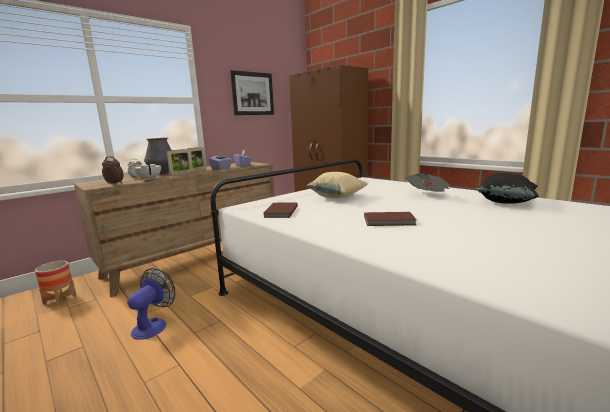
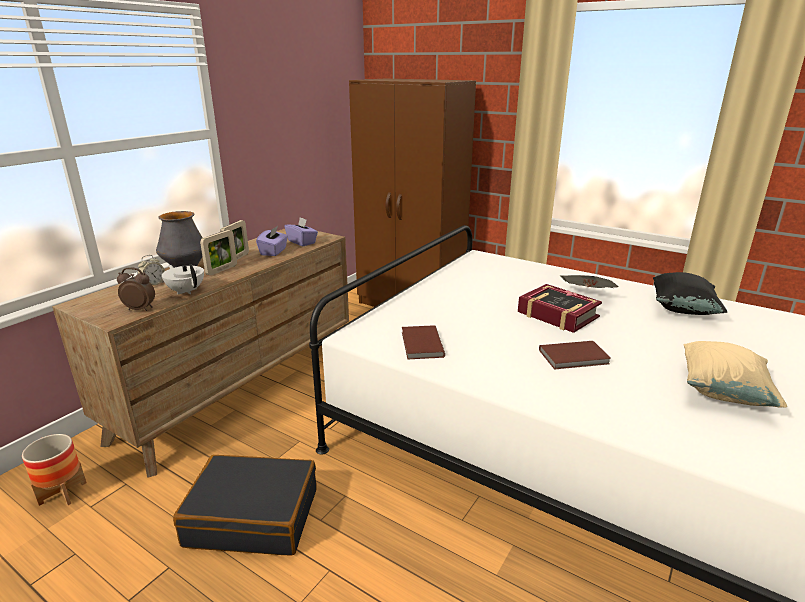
camera: 15 degrees left, 10 degrees up
fan [127,268,175,340] -> black suitcase [173,455,317,556]
picture [230,70,274,115] -> none
beige pillow [307,172,369,199] -> beige pillow moved to [683,341,787,408]
none -> book [518,284,602,333]

